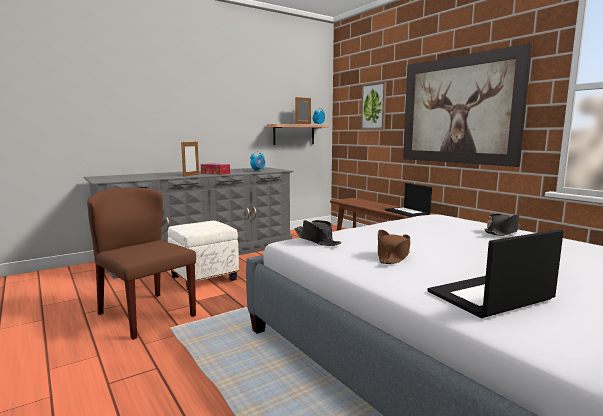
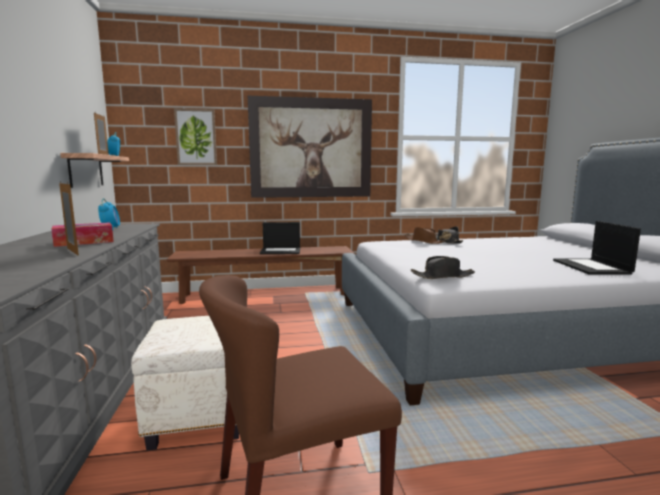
camera: 65 degrees left, 0 degrees up
brown hat [378,230,410,264] -> brown hat moved to [405,227,445,244]

